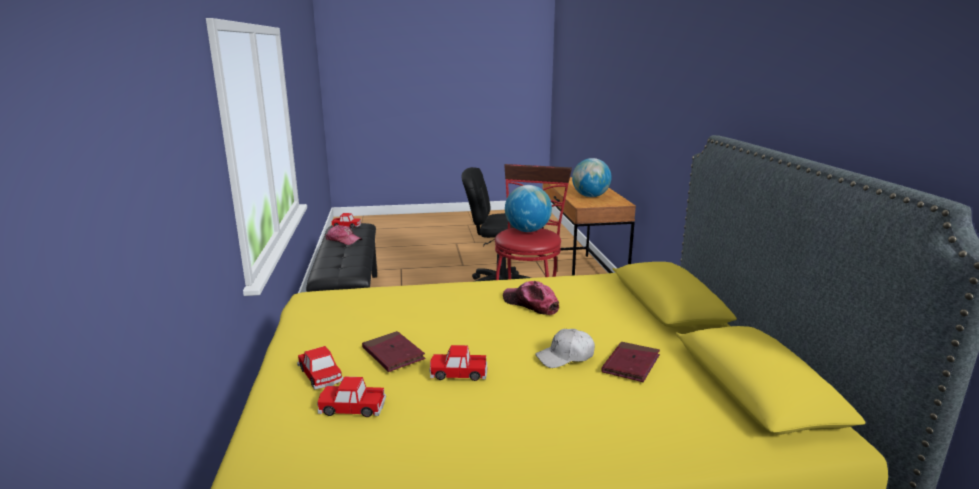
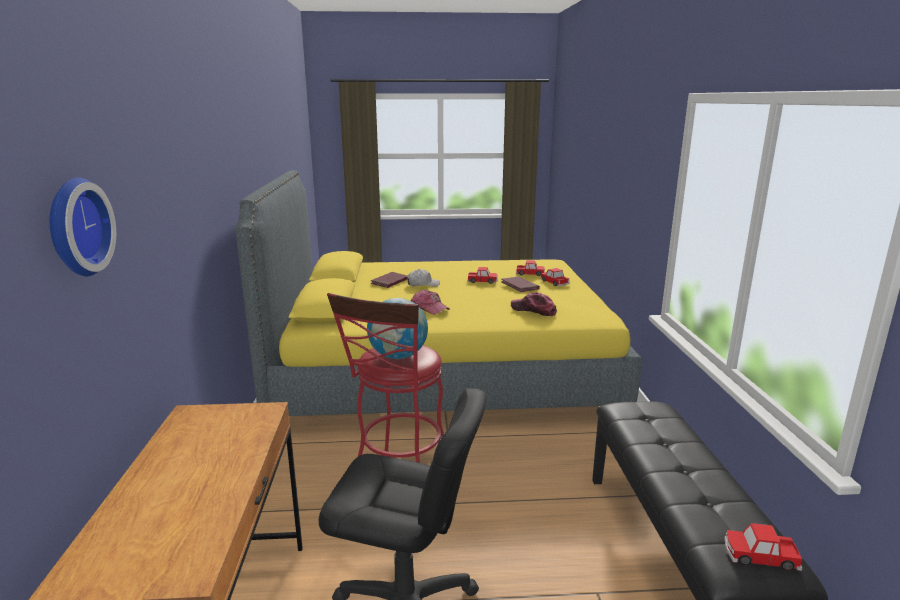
camera: 175 degrees left, 0 degrees up
cap [325,225,362,245] -> cap moved to [511,292,557,316]
globe [572,158,612,197] -> none
none -> wall clock [50,178,116,276]

